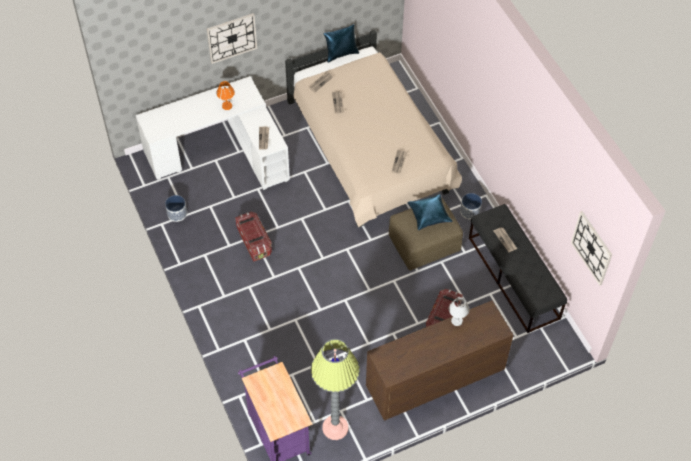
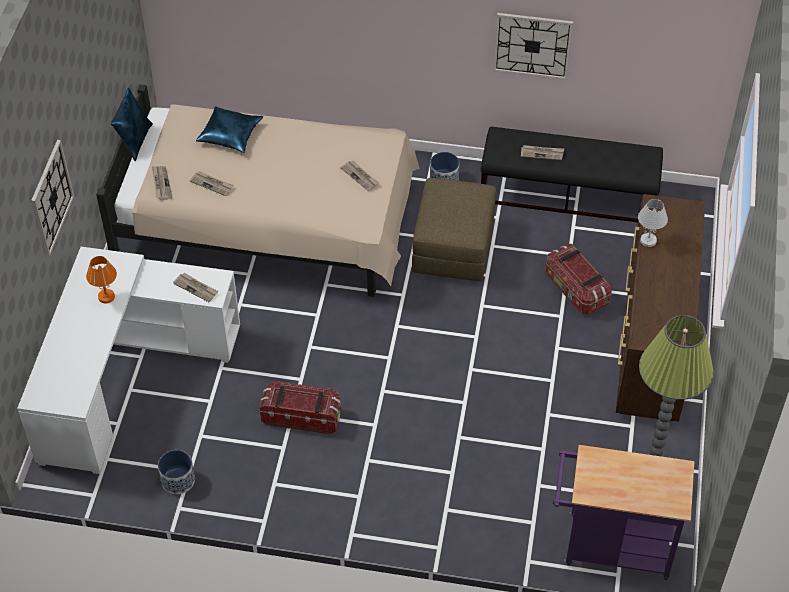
camera: 55 degrees left, 5 degrees down
blue pillow [407,194,453,230] -> blue pillow moved to [196,106,263,153]
wall clock [571,211,612,285] -> wall clock moved to [493,13,573,80]

